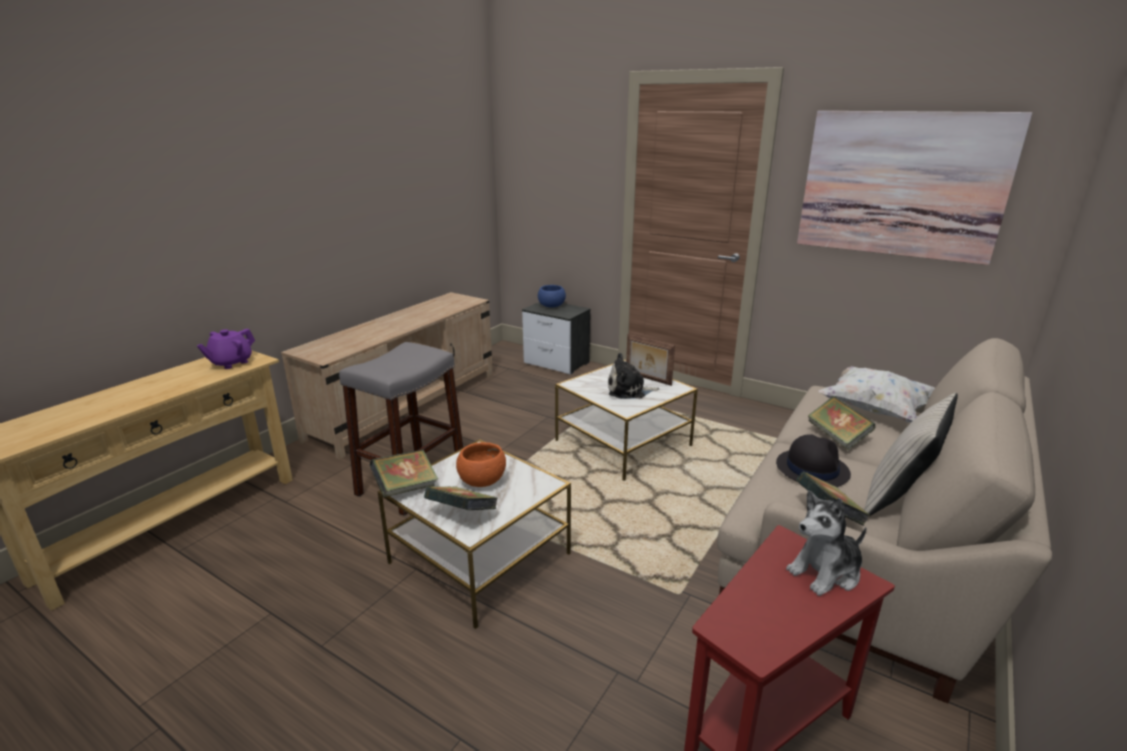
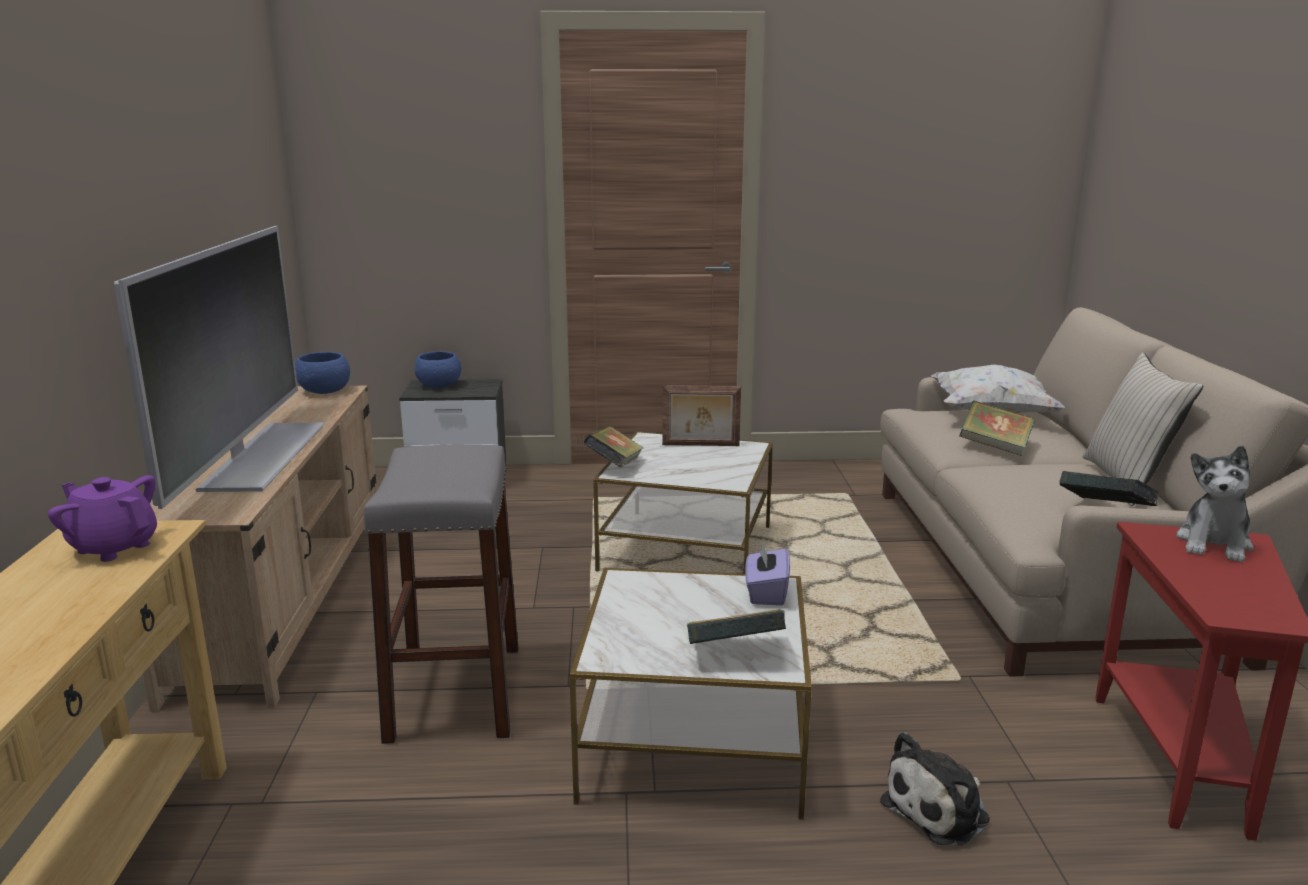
camera: 35 degrees left, 5 degrees down
purple teapot [197,329,255,369] -> purple teapot turned 120 degrees clockwise [48,475,157,562]
book [370,449,438,497] -> book moved to [584,426,644,468]
orange bowl [456,442,506,487] -> none
plush toy [608,353,660,399] -> plush toy moved to [880,732,990,846]
black hat [776,434,851,487] -> none
picture [797,111,1032,265] -> none
none -> television [114,226,325,509]
none -> blue bowl [295,352,350,394]
none -> purple tissue box [745,540,790,606]

